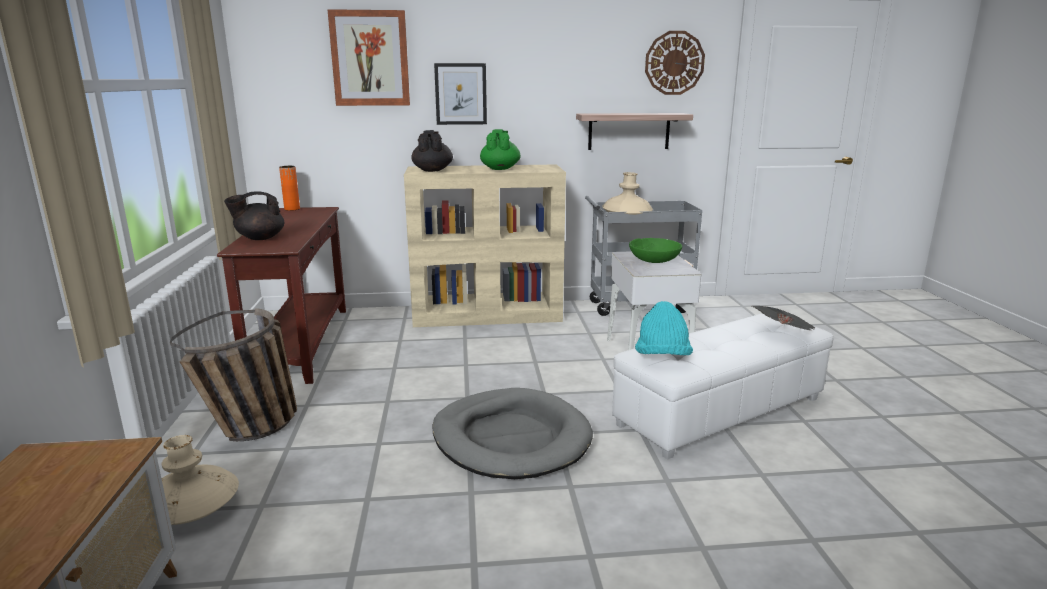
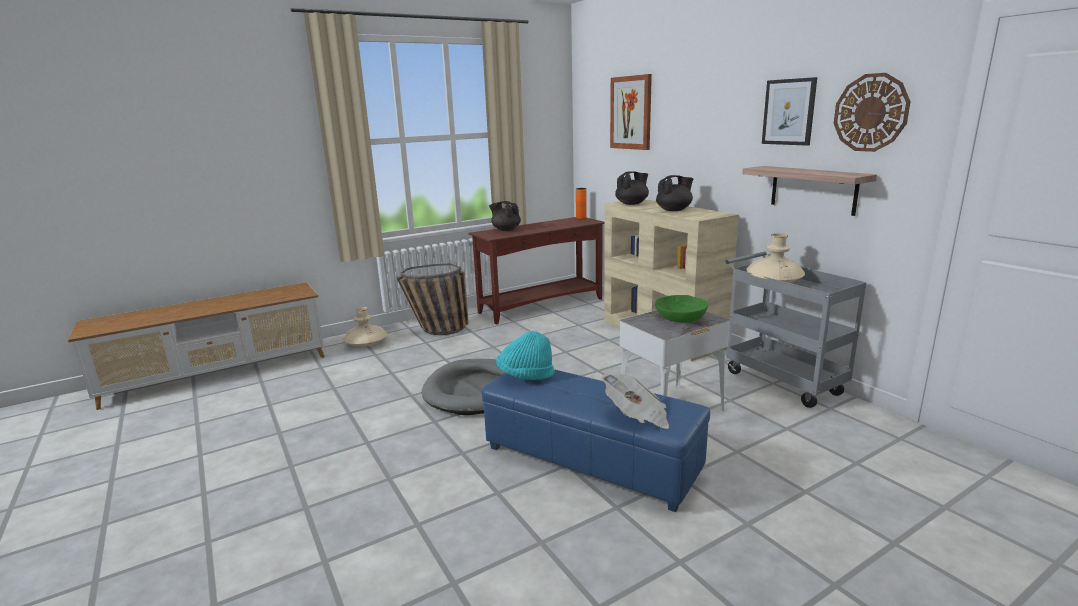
camera: 65 degrees right, 0 degrees up
picture [434,63,487,125] -> picture moved to [762,77,817,146]
green teapot [480,129,520,170] -> black teapot [656,175,694,211]
white ottoman [612,313,834,460] -> blue ottoman [482,369,710,512]

